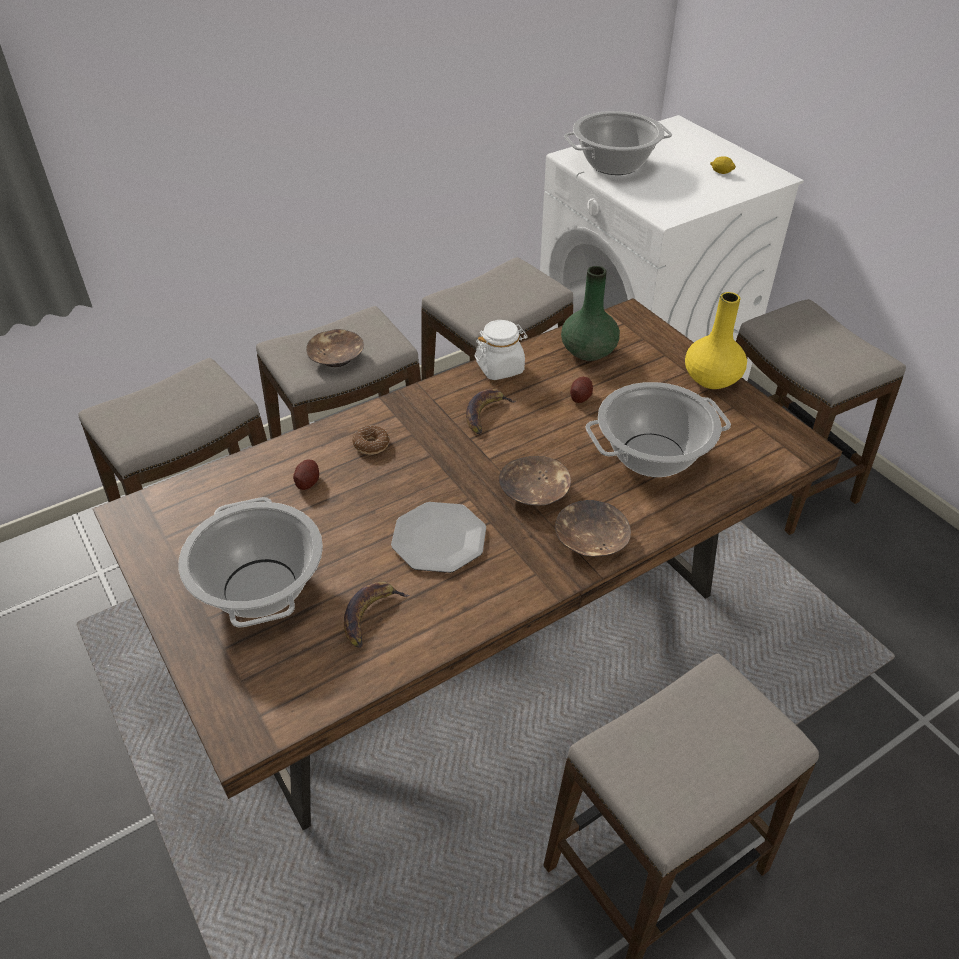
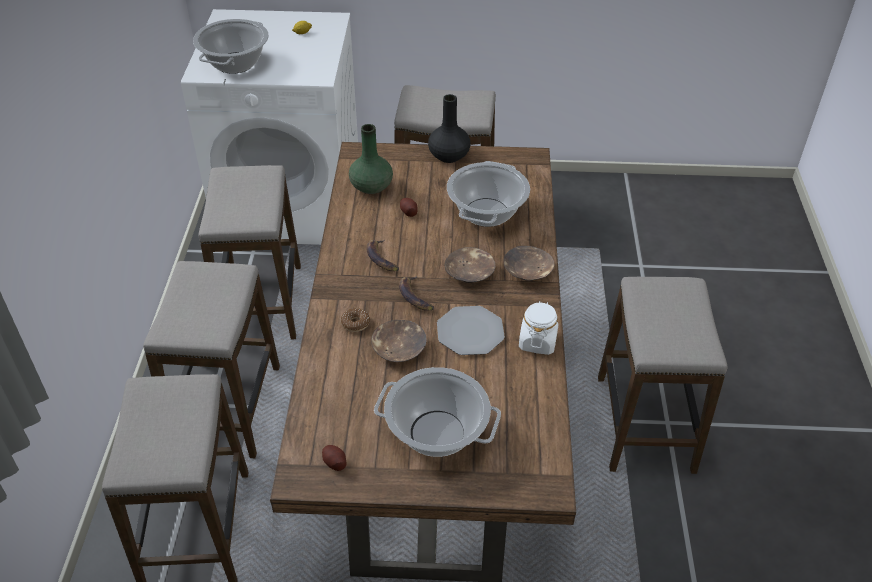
camera: 55 degrees left, 0 degrees up
potato [293,460,319,490] -> potato moved to [322,445,346,471]
brown bowl [306,329,364,367] -> brown bowl moved to [371,320,427,362]
banana [344,581,410,648] -> banana moved to [399,276,434,311]
white jar [475,320,528,380] -> white jar moved to [519,301,559,355]
yellow vase [685,292,747,389] -> black vase [428,94,470,163]

